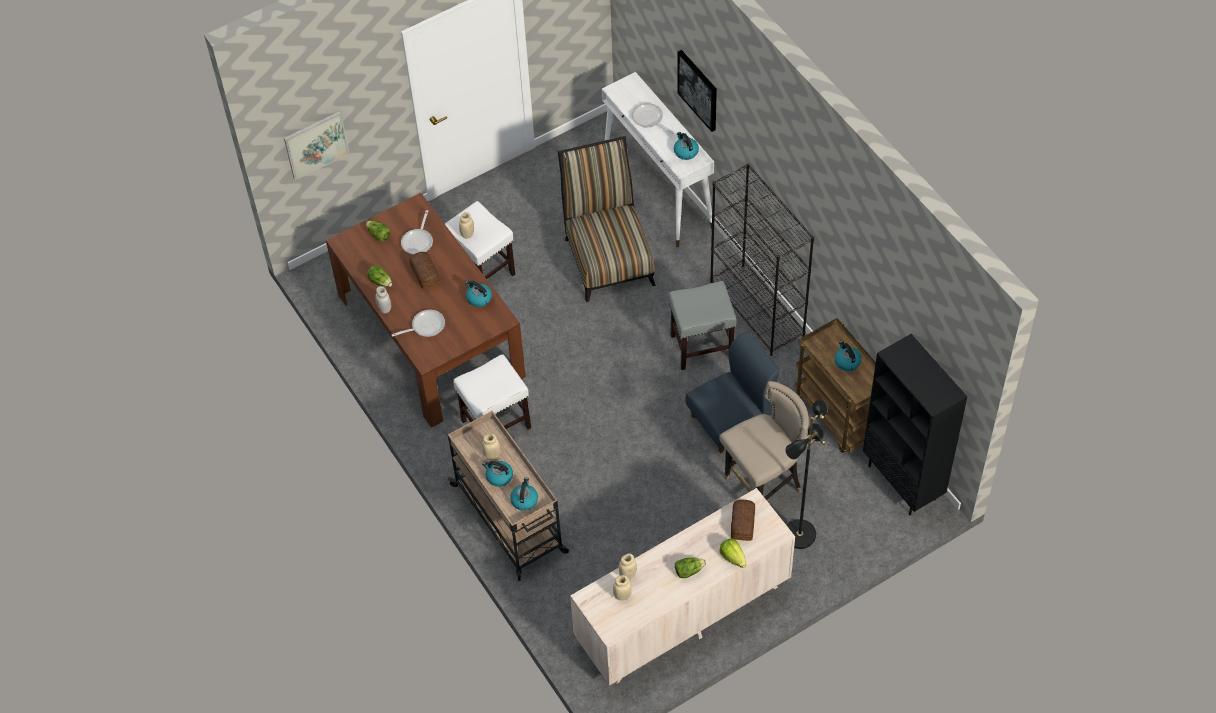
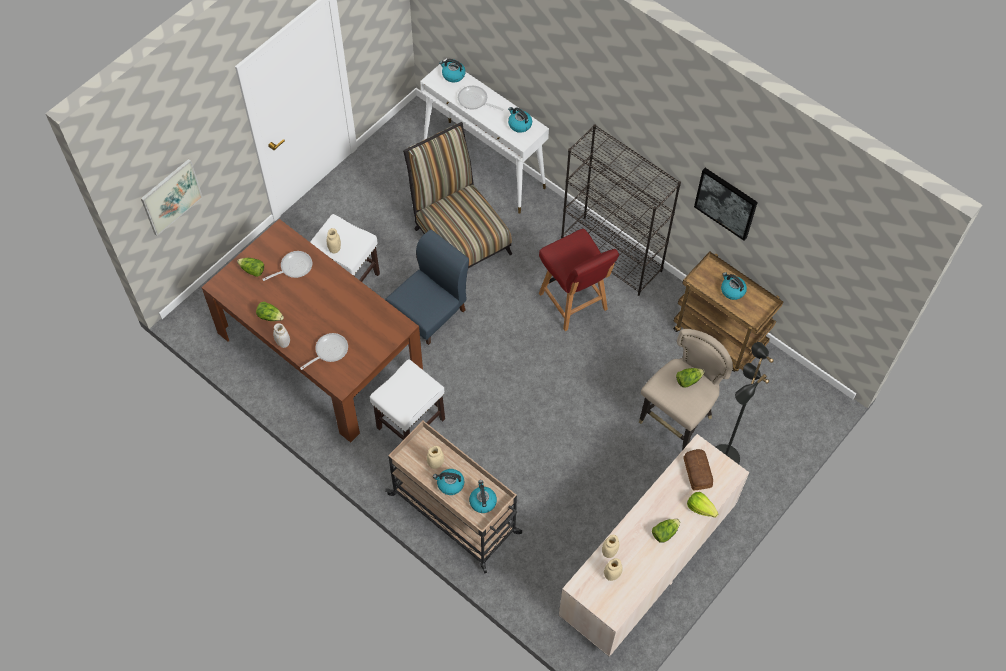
camera: 20 degrees left, 5 degrees up
frying pan [401,210,433,255] -> frying pan turned 120 degrees counterclockwise [262,251,312,281]
bread [409,252,440,289] -> none
kettle [465,281,492,307] -> kettle moved to [439,59,466,83]
grey stool [669,281,737,370] -> red chair [539,229,619,331]
picture [677,50,717,132] -> picture moved to [694,168,758,241]
blue chair [685,331,780,453] -> blue chair moved to [385,230,469,345]
black bookcase [863,334,967,515] -> none
none -> lettuce [676,368,705,388]

